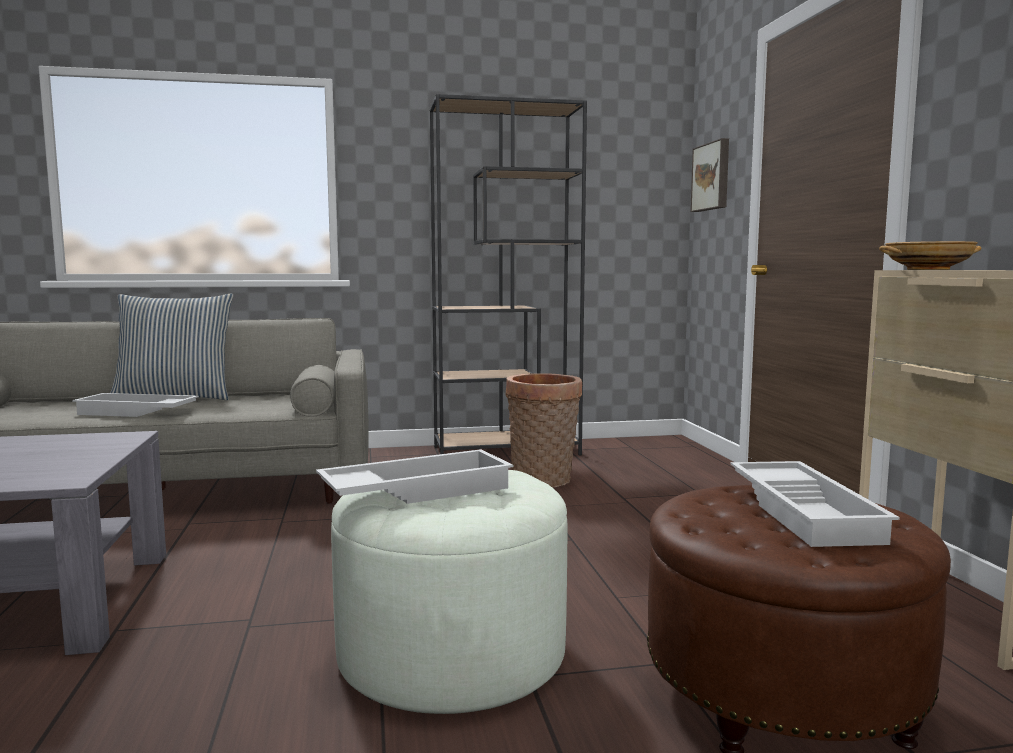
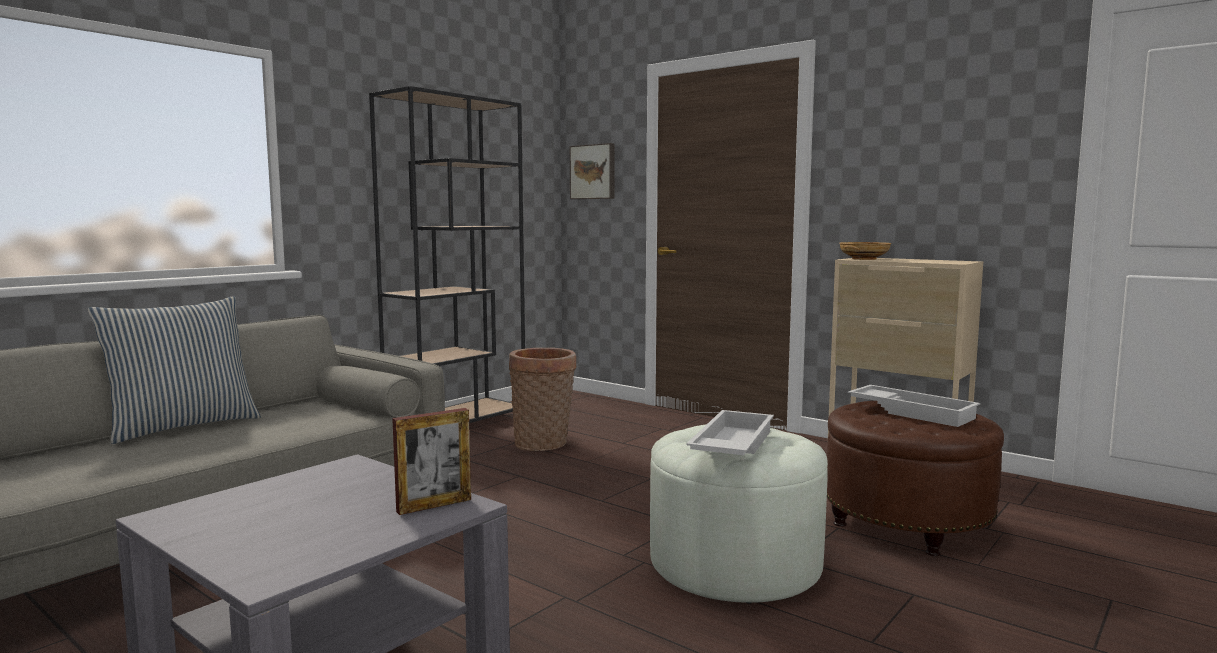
camera: 40 degrees left, 0 degrees up
white tray [72,393,199,417] -> none
none -> picture frame [392,408,471,515]

